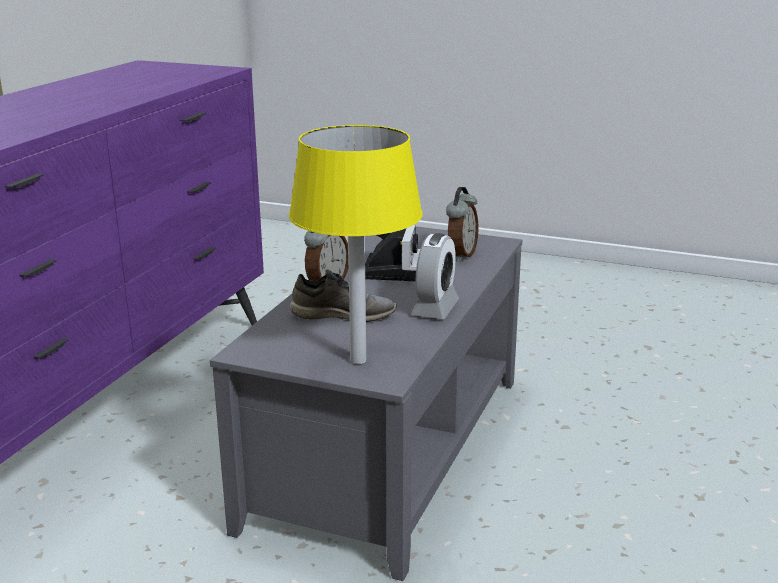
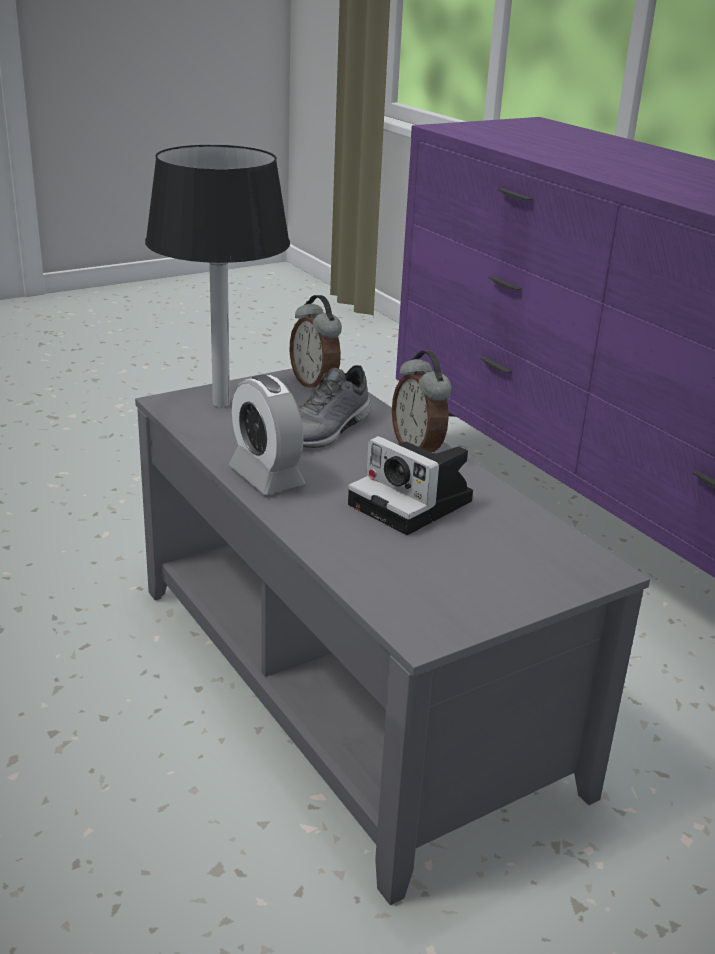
camera: 125 degrees right, 5 degrees up
yellow table lamp [289,125,423,364] -> black table lamp [145,145,290,407]
alarm clock [446,187,478,261] -> alarm clock moved to [290,295,342,388]

